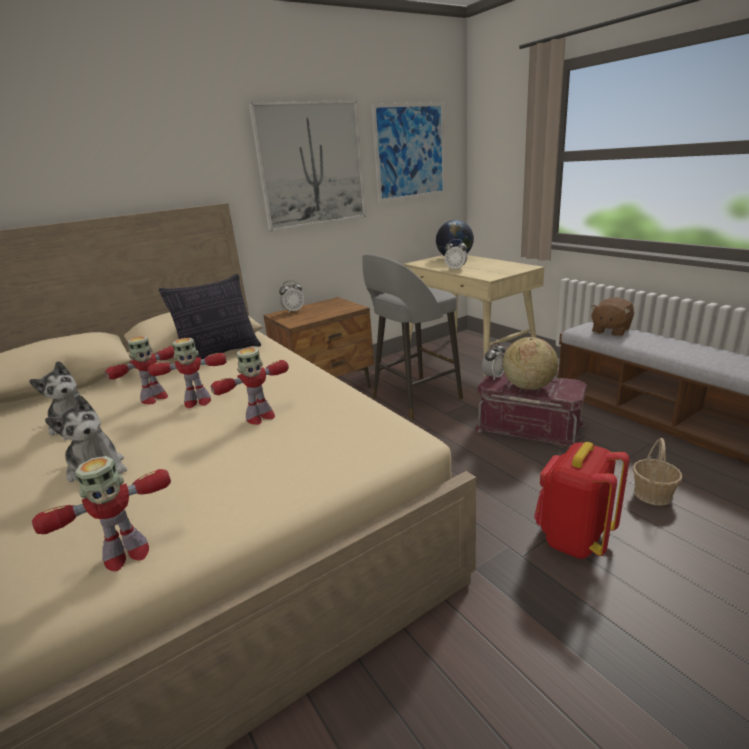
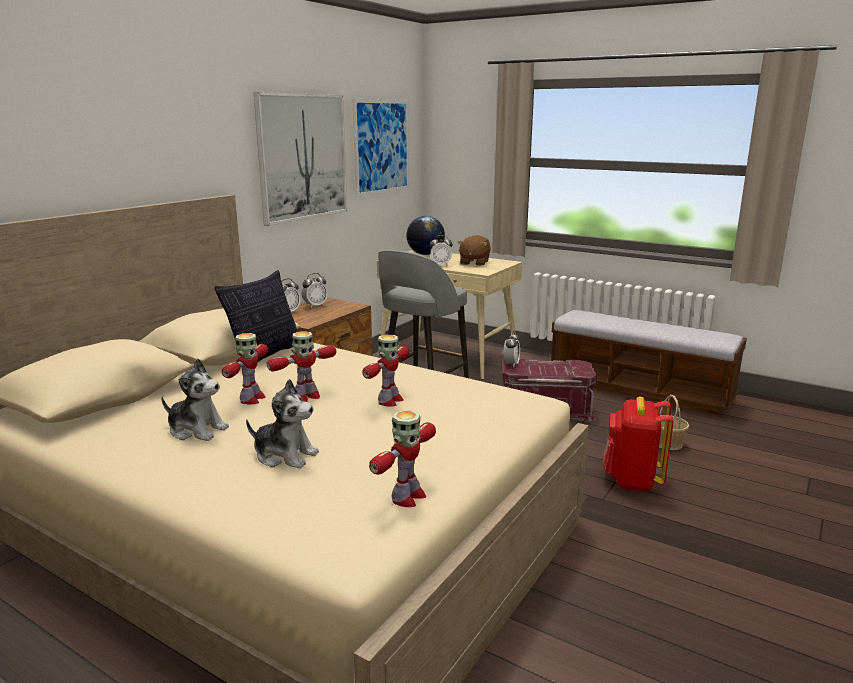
camera: 25 degrees left, 5 degrees down
globe [503,337,558,390] -> none
brown plush toy [590,297,634,337] -> brown plush toy moved to [457,235,491,266]
none -> alarm clock [302,273,328,308]

